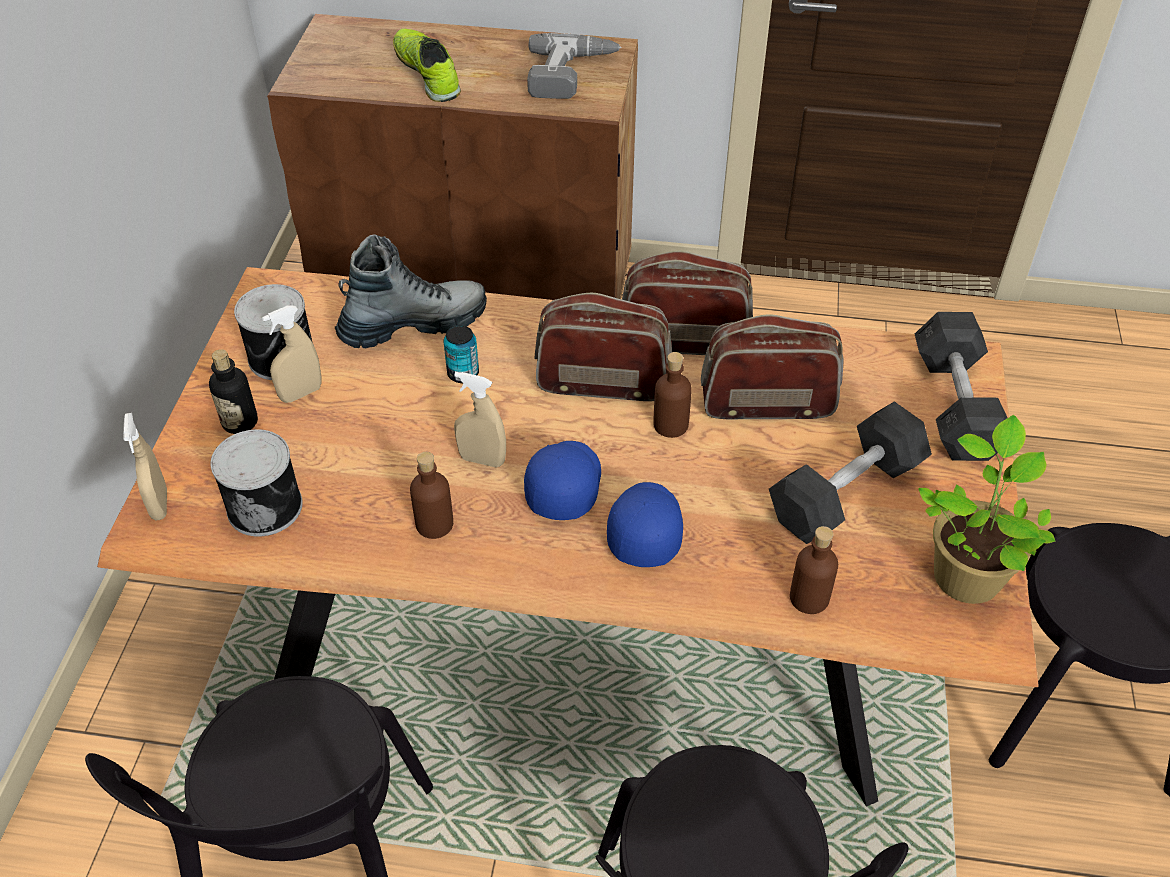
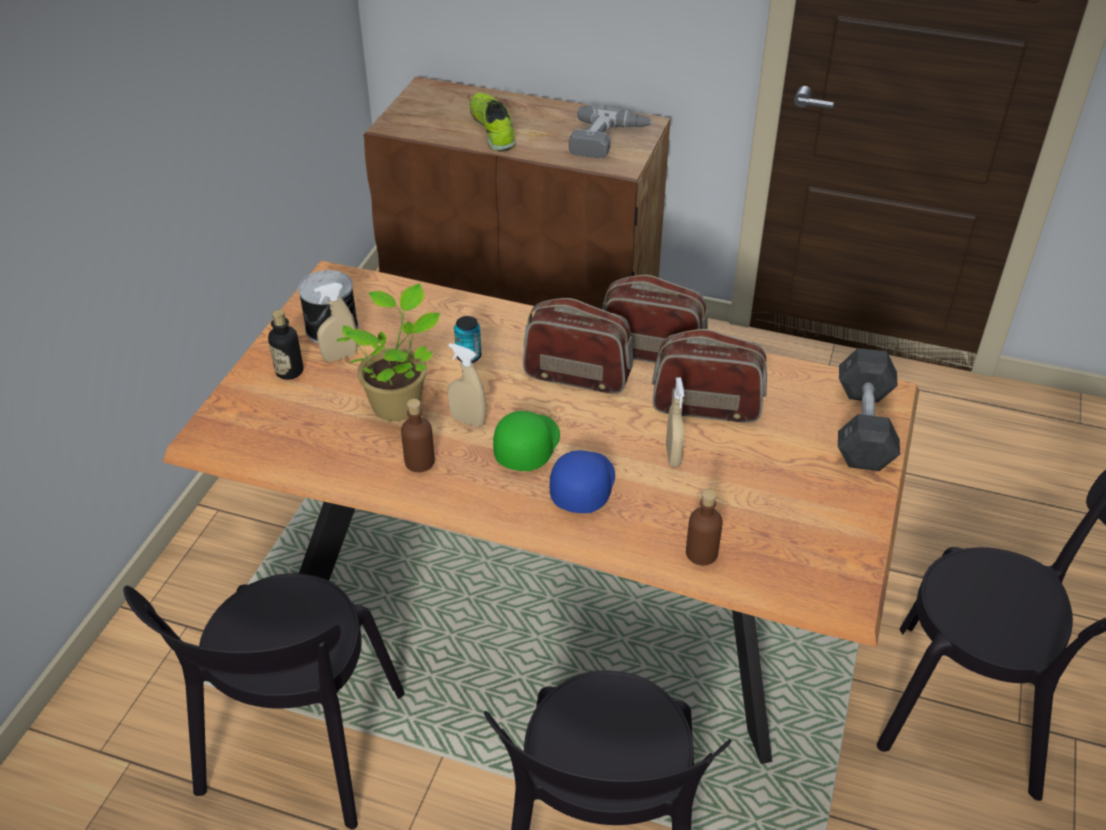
camera: 10 degrees right, 5 degrees down
beige spray bottle [123,413,167,520] -> beige spray bottle moved to [666,377,684,467]
can [210,429,303,537] -> none
boot [335,235,487,348] -> none
blue cap [524,441,601,520] -> green cap [493,411,560,471]
brown bottle [654,352,692,438] -> none
black dumbbell [769,401,932,544] -> none
potted plant [918,415,1056,604] -> potted plant moved to [337,284,440,421]

